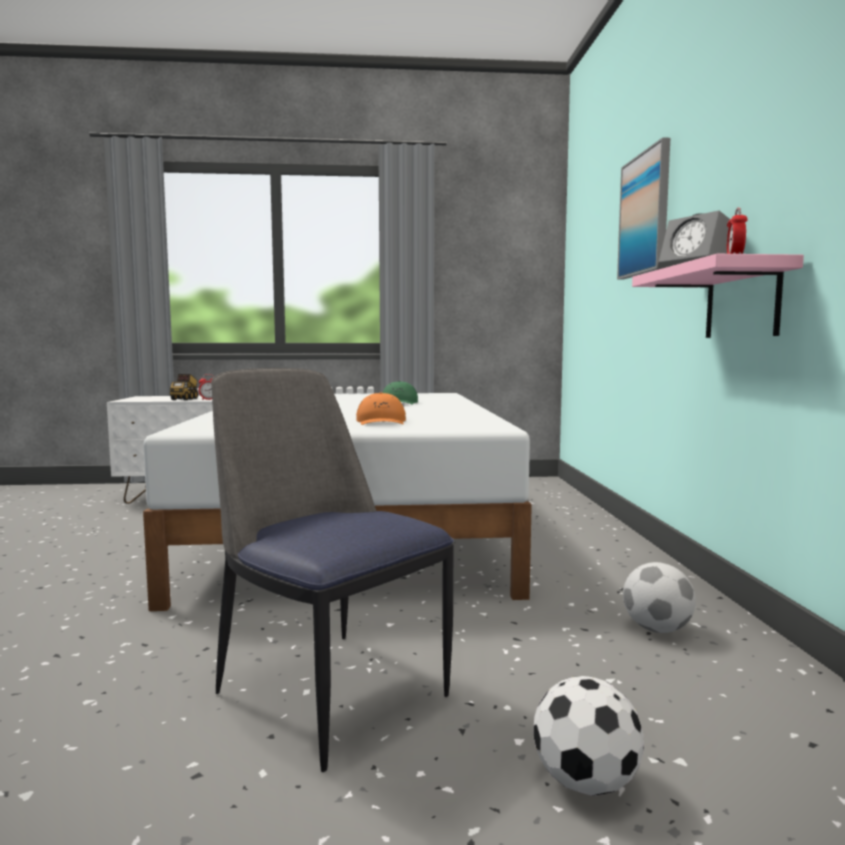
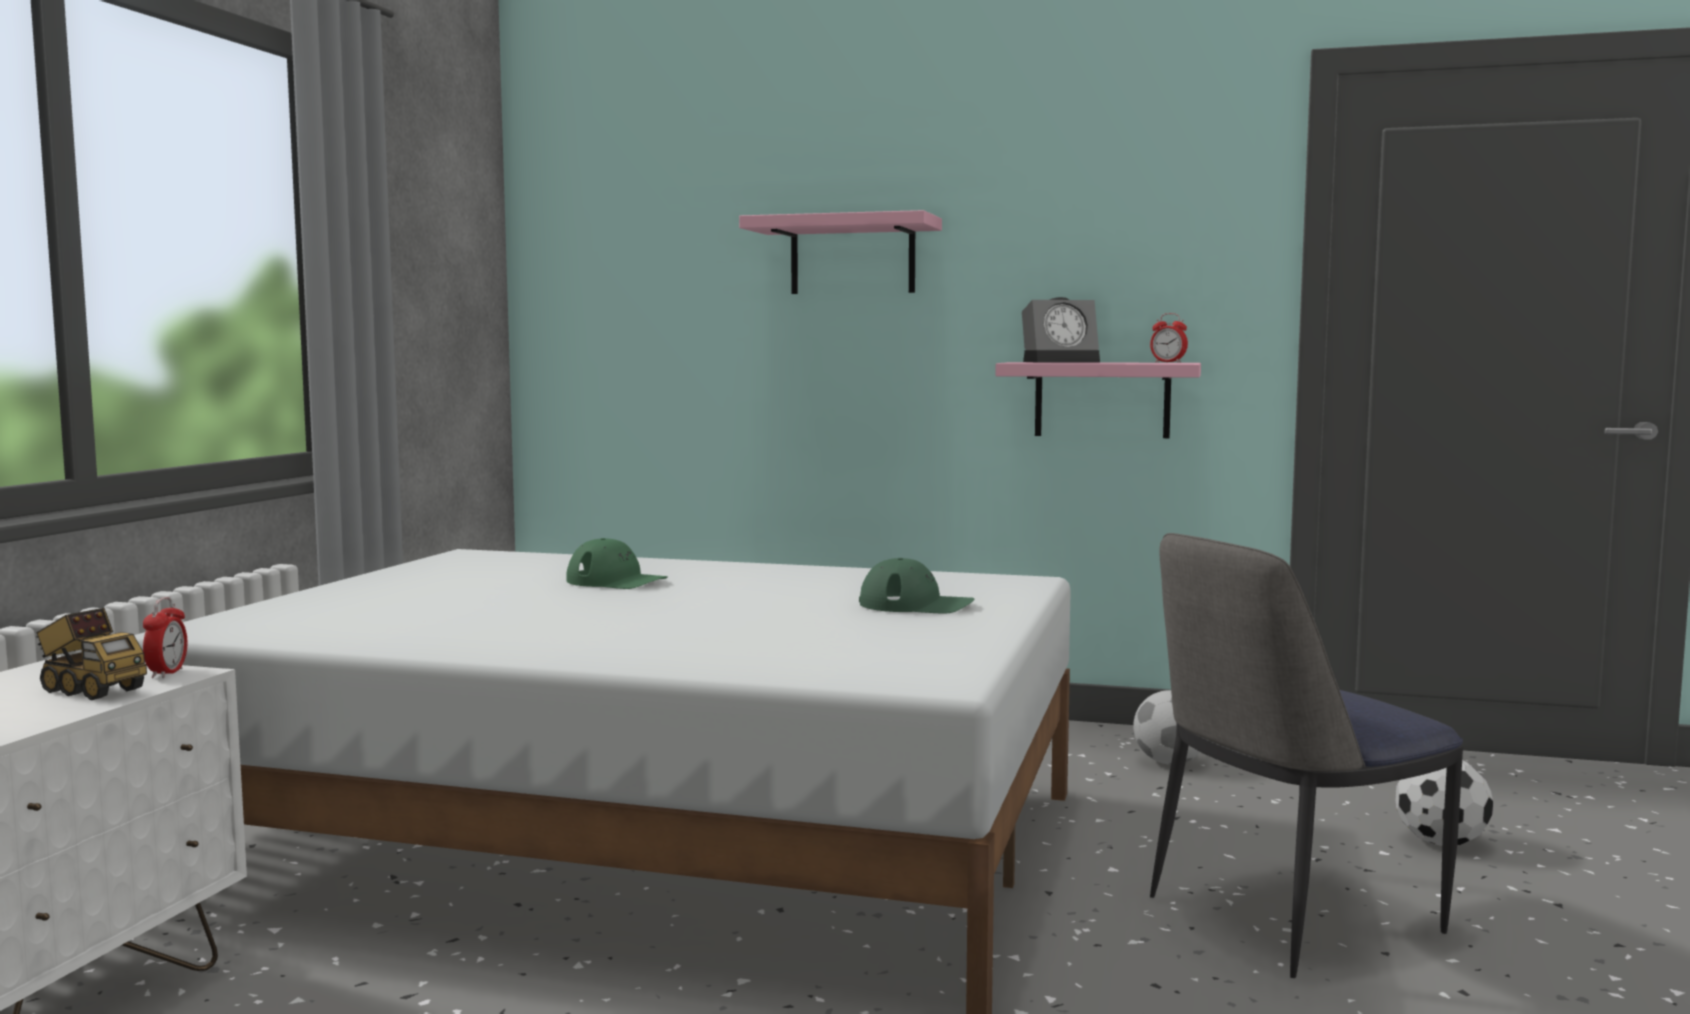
camera: 70 degrees left, 0 degrees up
orange cap [356,392,406,425] -> green cap [859,558,975,613]
picture [617,137,670,279] -> pink shelf [739,210,942,294]

